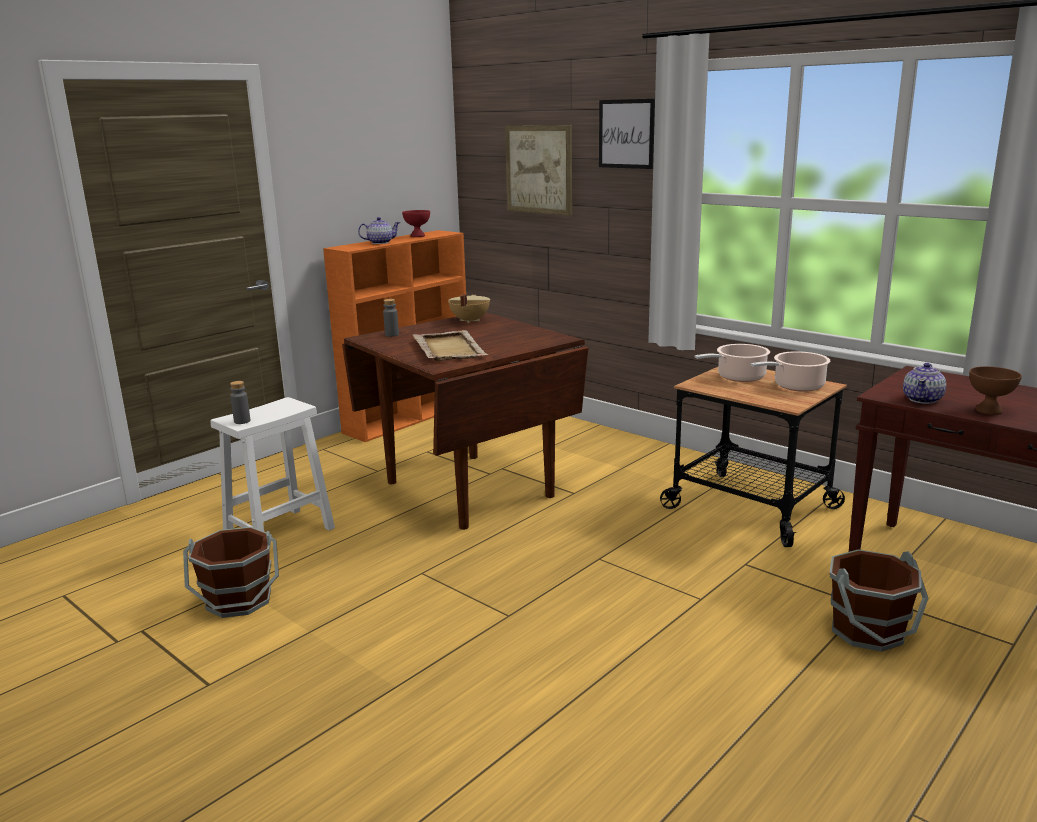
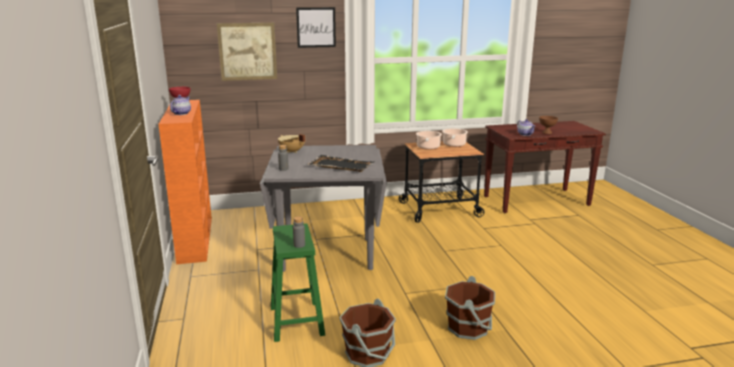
camera: 55 degrees left, 0 degrees up
white stool [210,397,335,531] -> green stool [271,224,325,342]
brown dining table [342,312,589,530] -> grey dining table [260,145,387,272]
beige tray [413,330,489,361] -> black tray [308,155,375,172]
brown bucket [829,549,929,652] -> brown bucket moved to [445,276,495,340]

